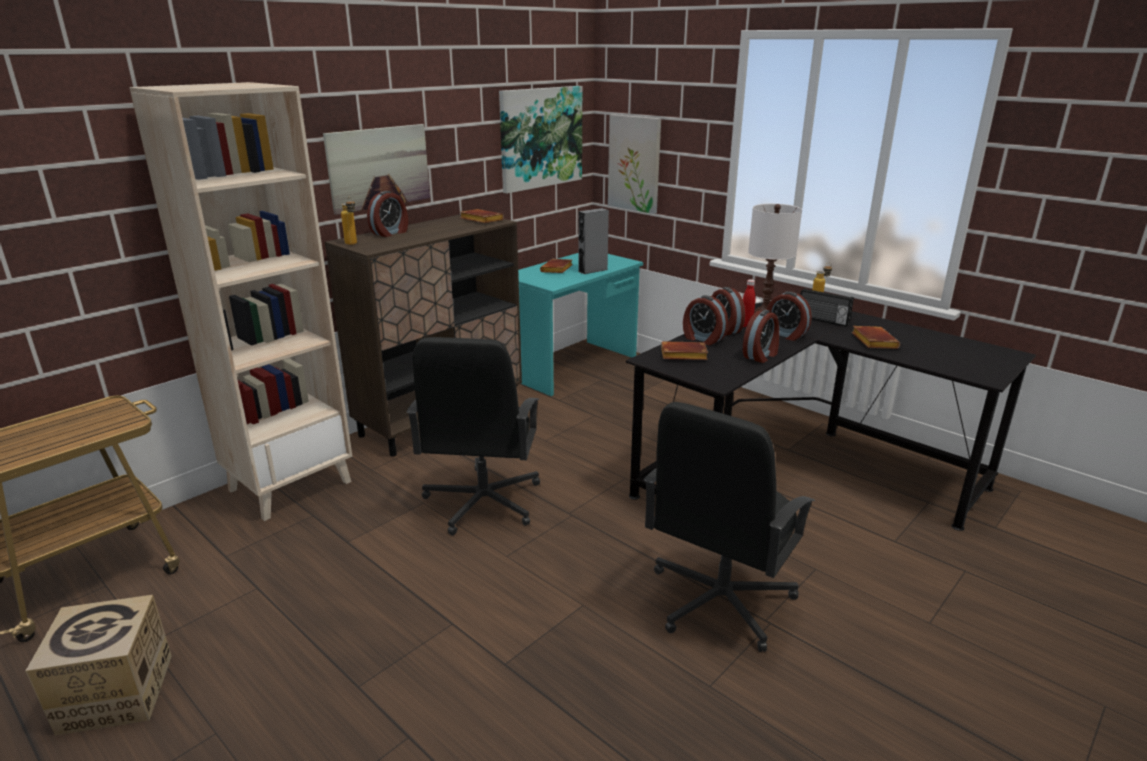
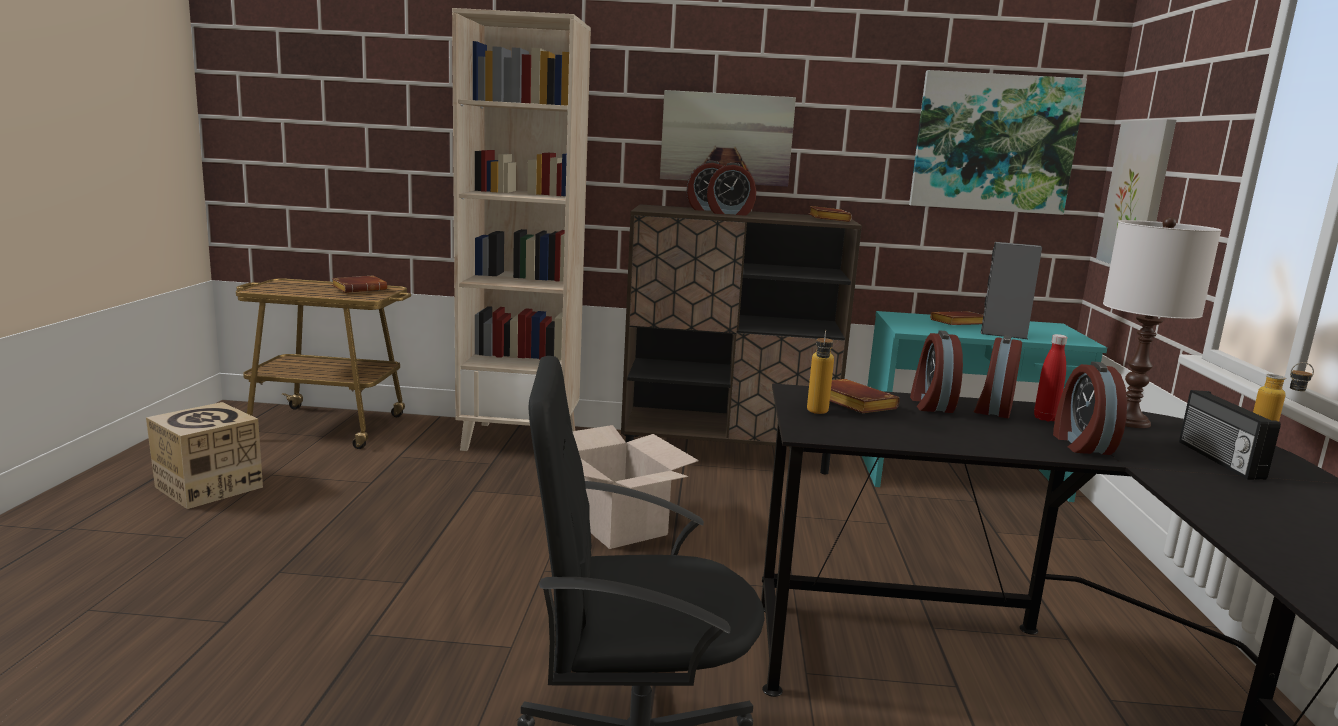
camera: 50 degrees right, 10 degrees down
bottle [341,197,357,245] -> bottle moved to [807,330,834,414]
black office chair [406,337,540,535] -> cardboard box [573,425,699,549]
alarm clock [743,310,779,363] -> alarm clock moved to [707,163,756,216]
brown book [851,326,900,349] -> brown book moved to [332,276,387,293]

